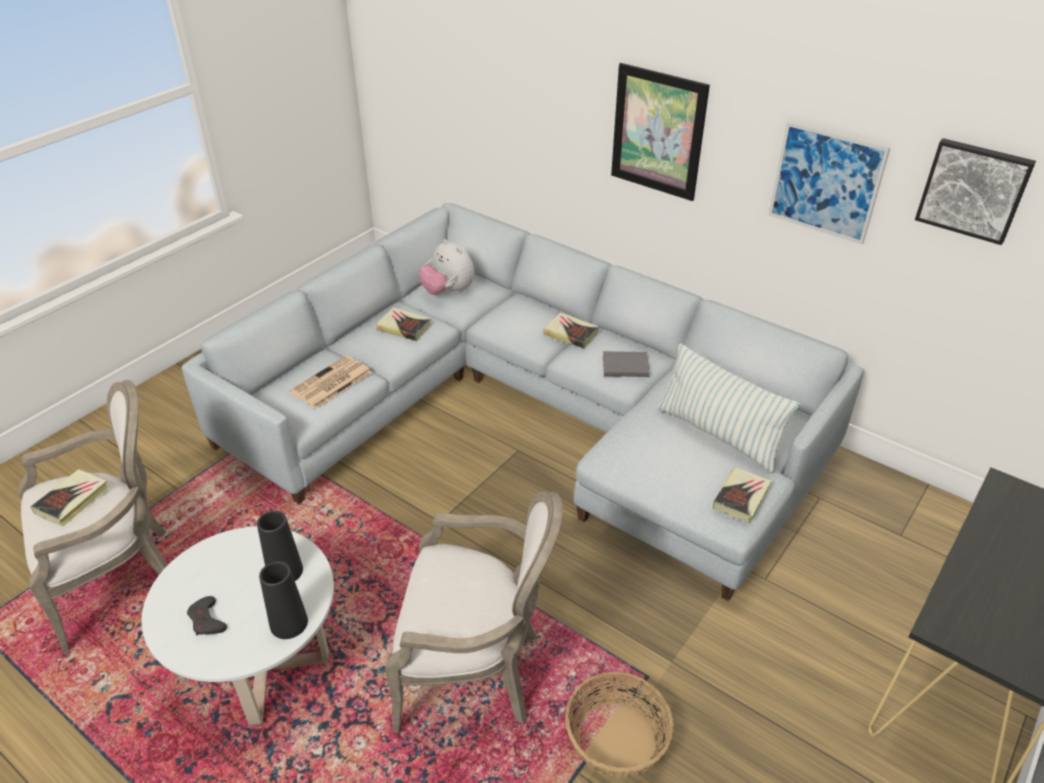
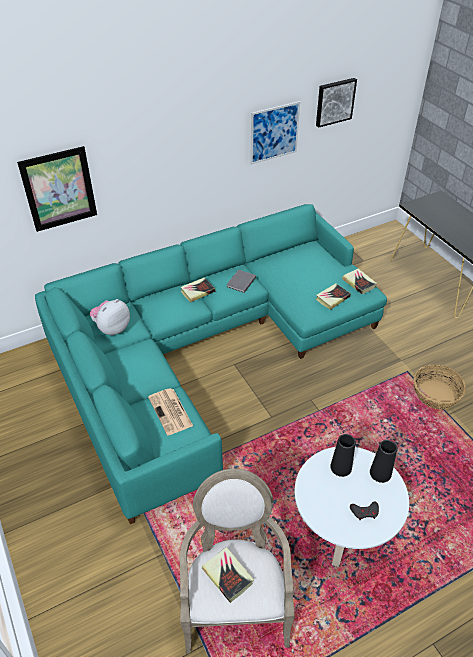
camera: 65 degrees left, 5 degrees up
grey sofa [181,203,864,601] -> turquoise sofa [35,204,387,524]
book [376,307,431,341] -> book moved to [316,284,351,310]
armchair [385,491,563,733] -> none
plush toy [419,239,474,295] -> plush toy turned 150 degrees clockwise [90,299,130,336]
picture [611,63,710,201] -> picture moved to [17,146,97,232]
pillow [657,343,800,473] -> none

